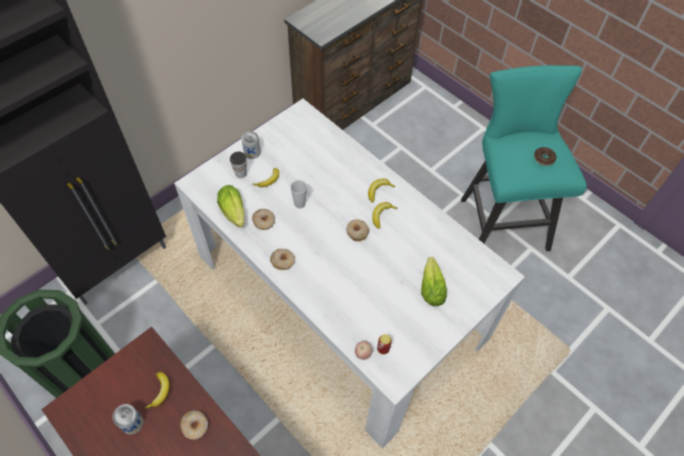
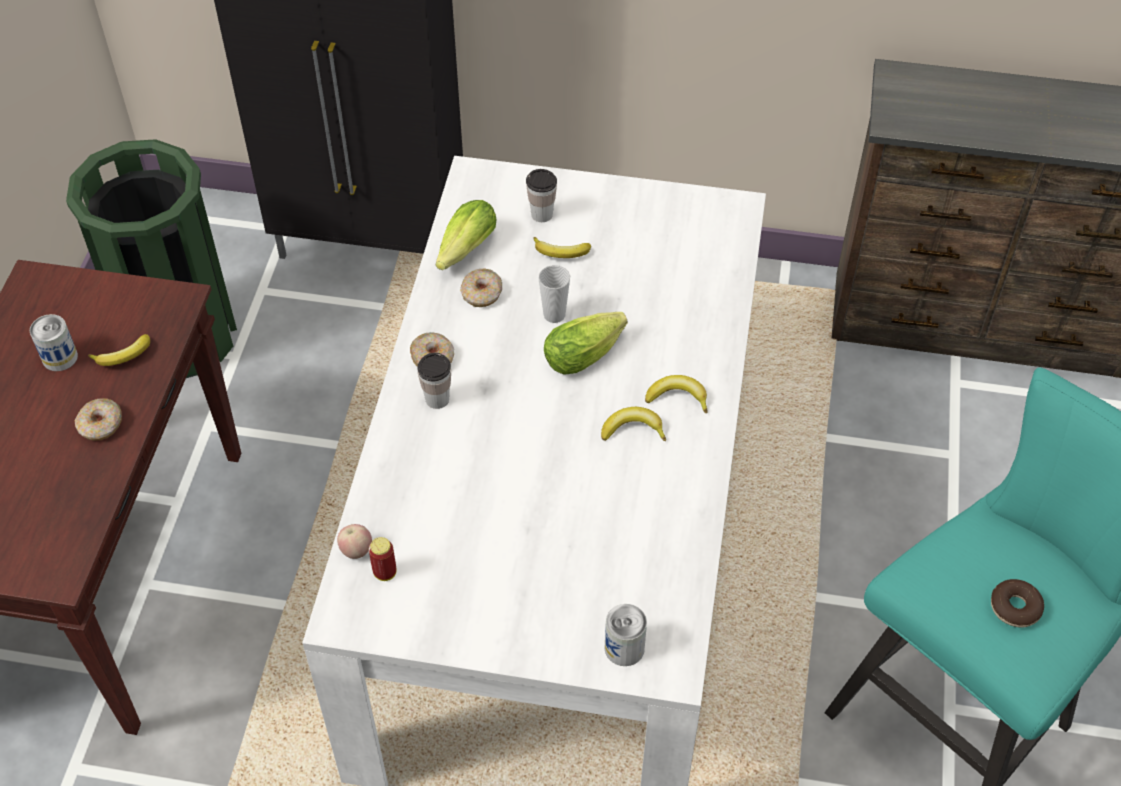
camera: 55 degrees right, 5 degrees down
can [241,131,261,159] -> can moved to [604,604,647,666]
donut [346,220,369,241] -> none
lettuce [421,257,447,306] -> lettuce moved to [544,312,628,375]
none -> cup [417,353,451,409]

